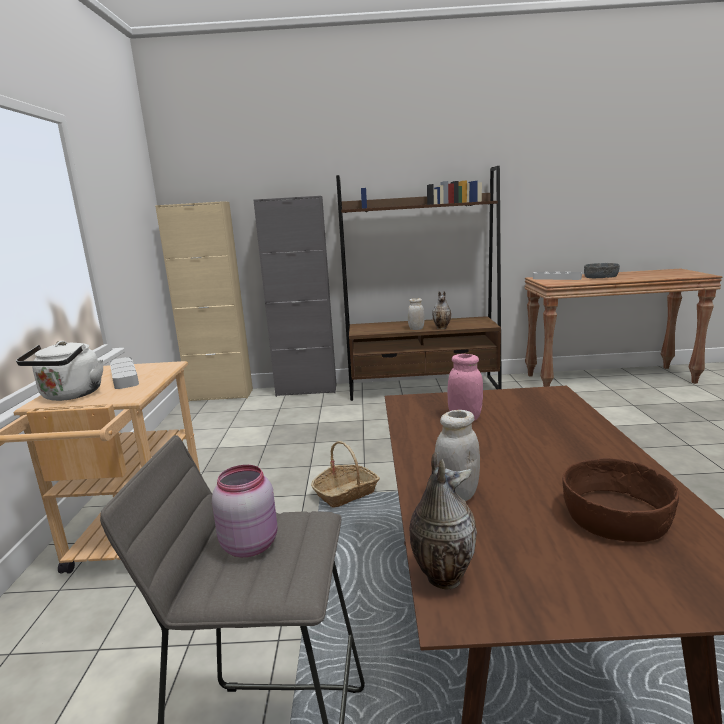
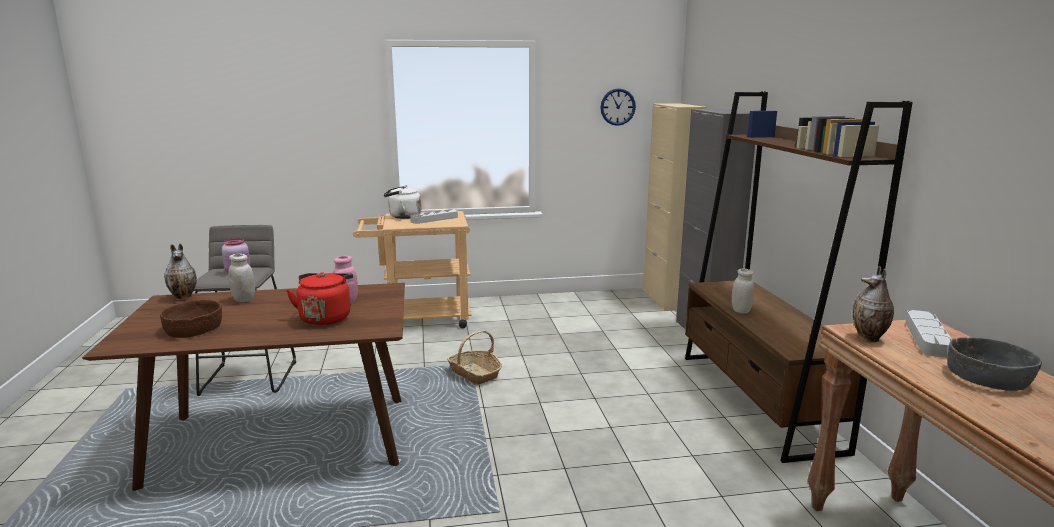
camera: 80 degrees right, 0 degrees up
vase [432,291,451,329] -> vase moved to [853,266,894,342]
none -> red kettle [286,272,353,325]
none -> wall clock [600,88,636,126]

